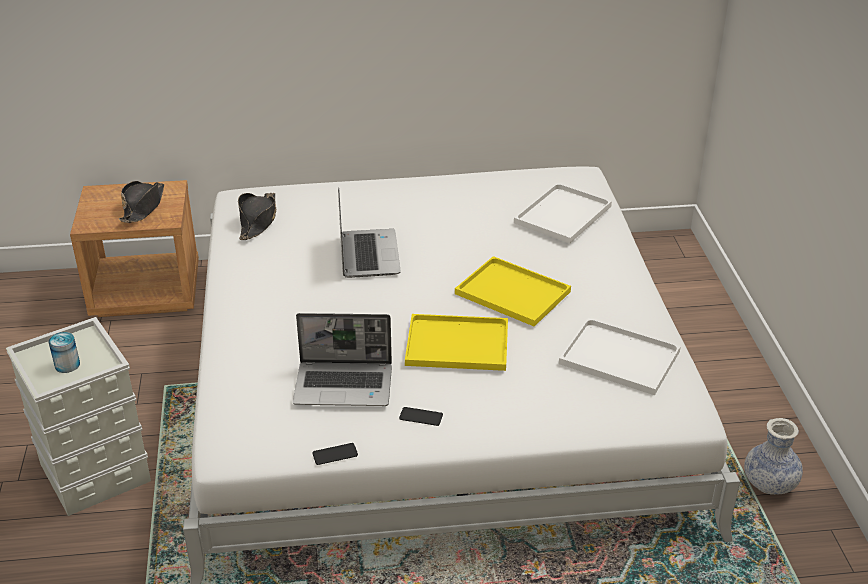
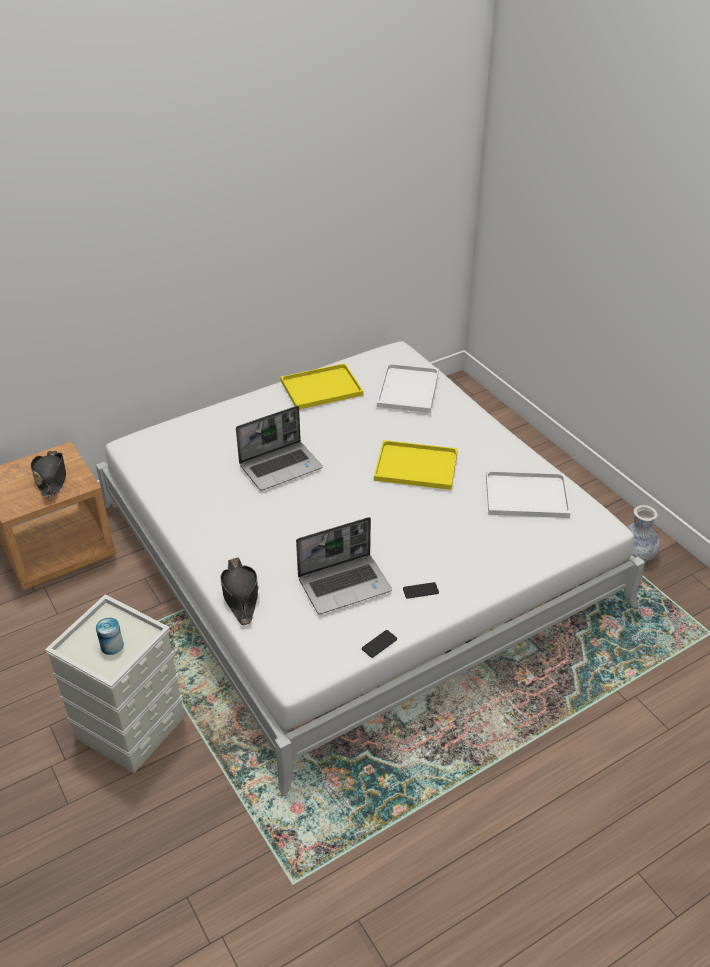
camera: 25 degrees left, 5 degrees up
black hat [238,193,276,240] -> black hat moved to [220,557,259,625]
laptop [338,188,401,278] -> laptop turned 90 degrees clockwise [236,406,322,490]
yellow tray [405,314,508,371] -> yellow tray moved to [280,363,364,409]

